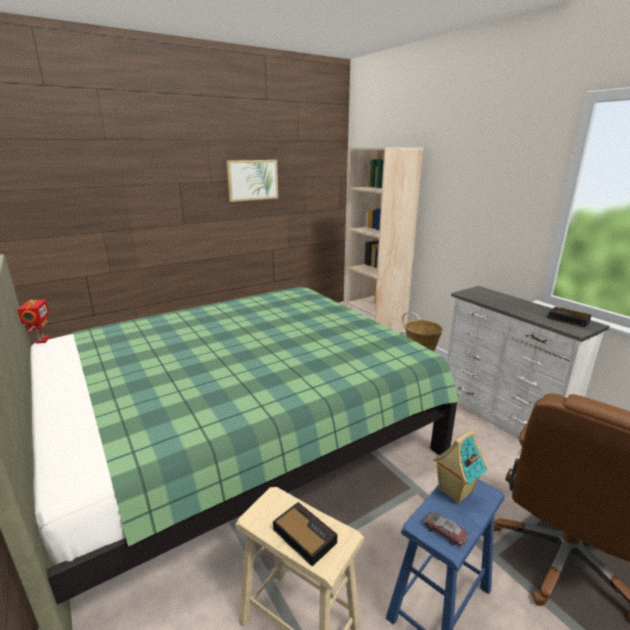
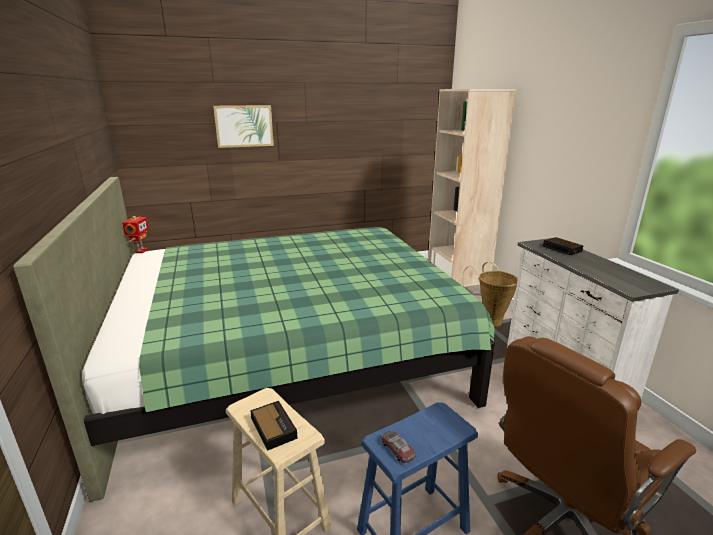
camera: 15 degrees right, 0 degrees up
picture [226,160,278,202] -> picture moved to [213,105,274,148]
toy house [433,430,488,504] -> none
alarm clock [548,307,592,327] -> alarm clock moved to [543,237,583,255]

